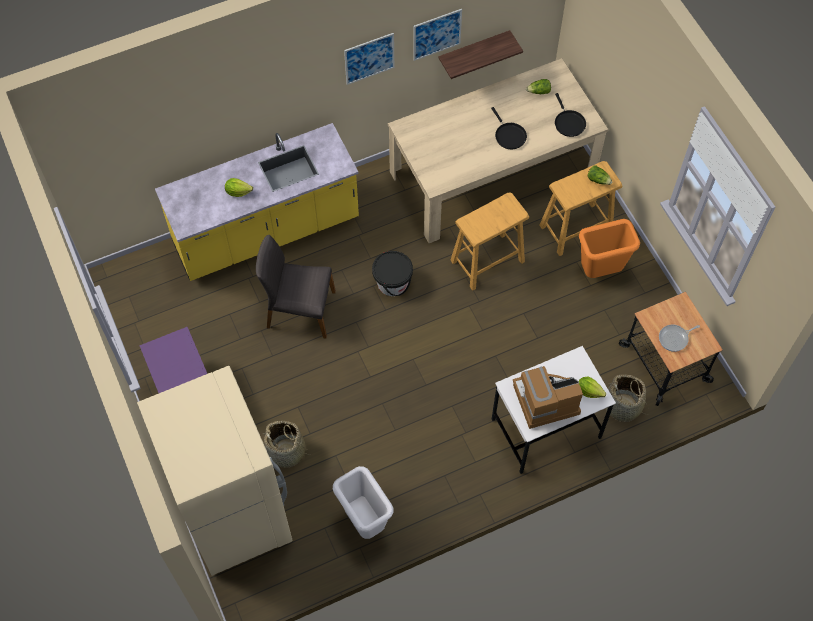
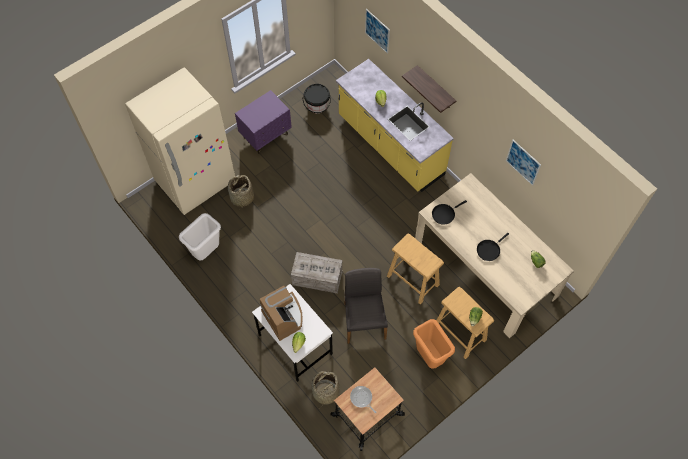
camera: 75 degrees right, 0 degrees up
grey chair [256,235,336,339] -> grey chair moved to [344,268,388,344]
picture [344,33,394,85] -> picture moved to [365,9,390,54]
black bucket [372,251,413,296] -> black bucket moved to [303,84,331,113]
shelf [438,30,523,79] -> shelf moved to [402,65,456,113]
black frying pan [555,93,586,137] -> black frying pan moved to [432,200,467,225]
none -> crate [291,252,343,294]

